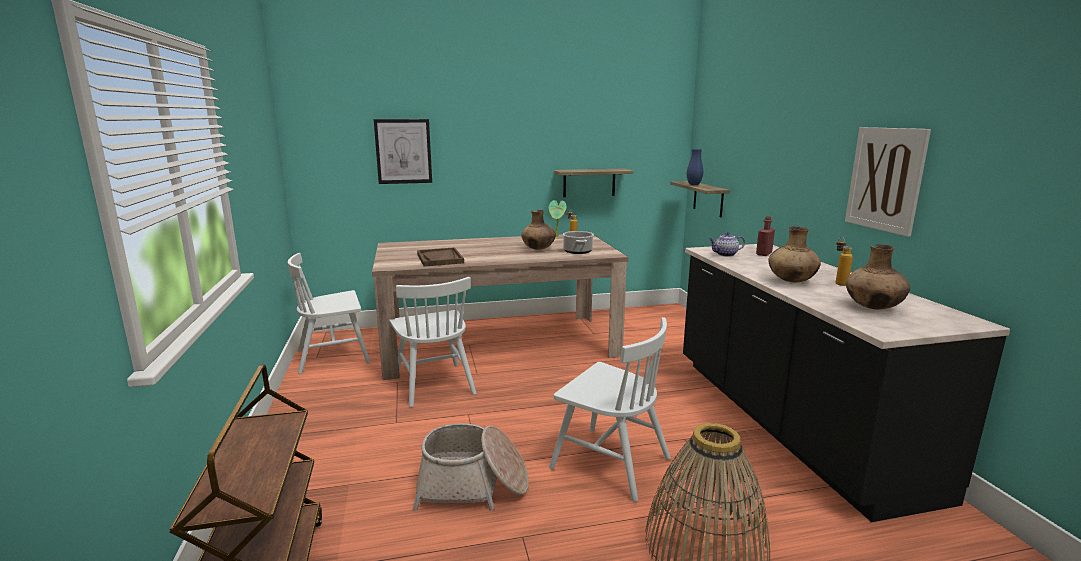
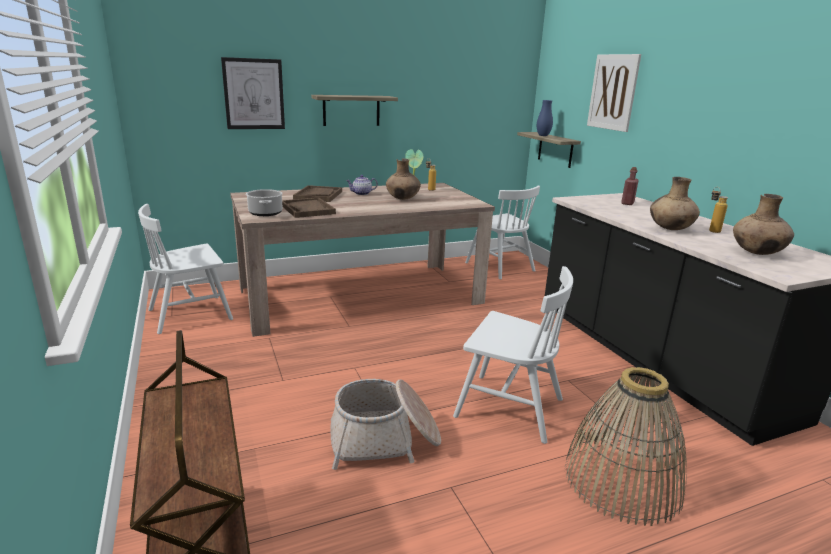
camera: 10 degrees left, 5 degrees up
white chair [389,277,476,407] -> white chair moved to [465,186,540,279]
shelf [554,168,633,197] -> shelf moved to [311,95,398,126]
cooking pot [563,231,594,254] -> cooking pot moved to [246,189,283,216]
teapot [709,232,745,257] -> teapot moved to [346,175,378,195]
picture [845,127,931,237] -> picture moved to [587,54,641,132]
none -> brown tray [293,185,342,202]

